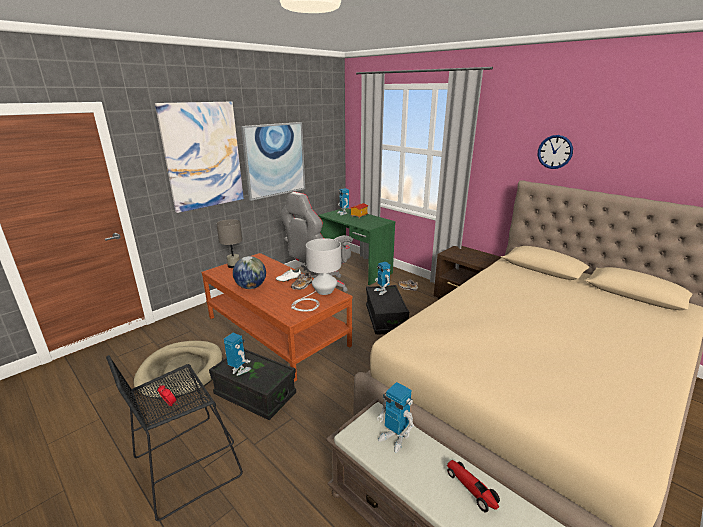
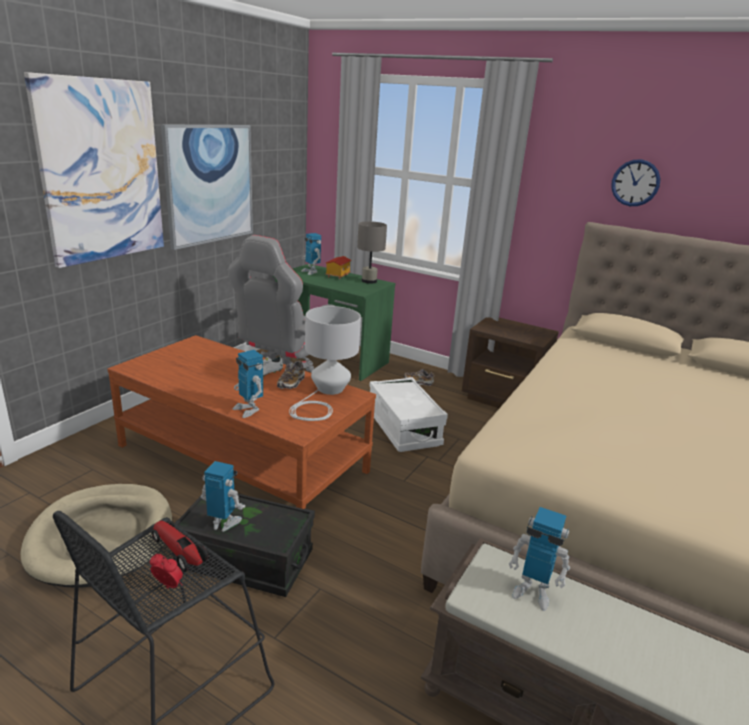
camera: 15 degrees left, 0 degrees up
grey table lamp [216,219,242,268] -> grey table lamp moved to [357,221,387,284]
globe [233,256,266,289] -> none
black storage box [366,285,409,335] -> white storage box [369,377,448,452]
toy robot [374,262,390,295] -> toy robot moved to [233,350,263,418]
toy car [447,460,500,512] -> toy car moved to [152,521,208,572]

